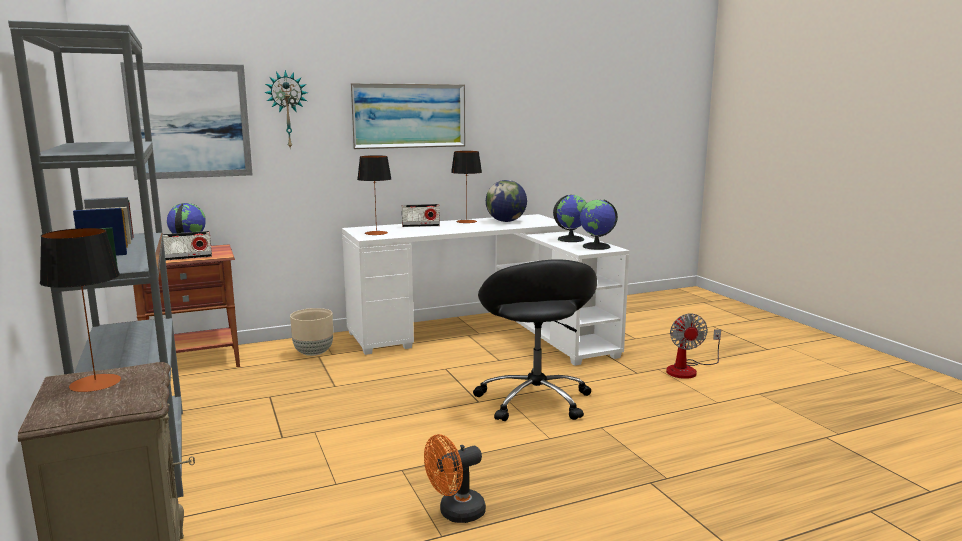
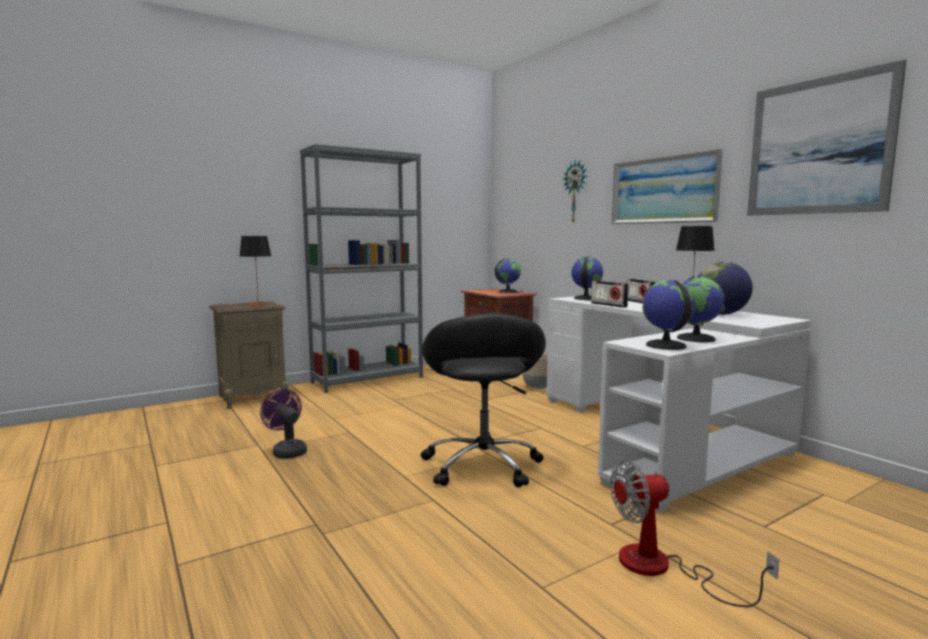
camera: 80 degrees right, 5 degrees down
picture [120,62,253,180] -> picture moved to [747,59,907,216]
radio [163,231,212,260] -> radio moved to [591,281,628,308]
table lamp [357,155,392,235] -> globe [571,257,603,300]
orange fan [424,434,486,523] -> purple fan [260,389,307,459]
black office chair [473,259,597,421] -> black office chair turned 75 degrees counterclockwise [421,313,546,487]

